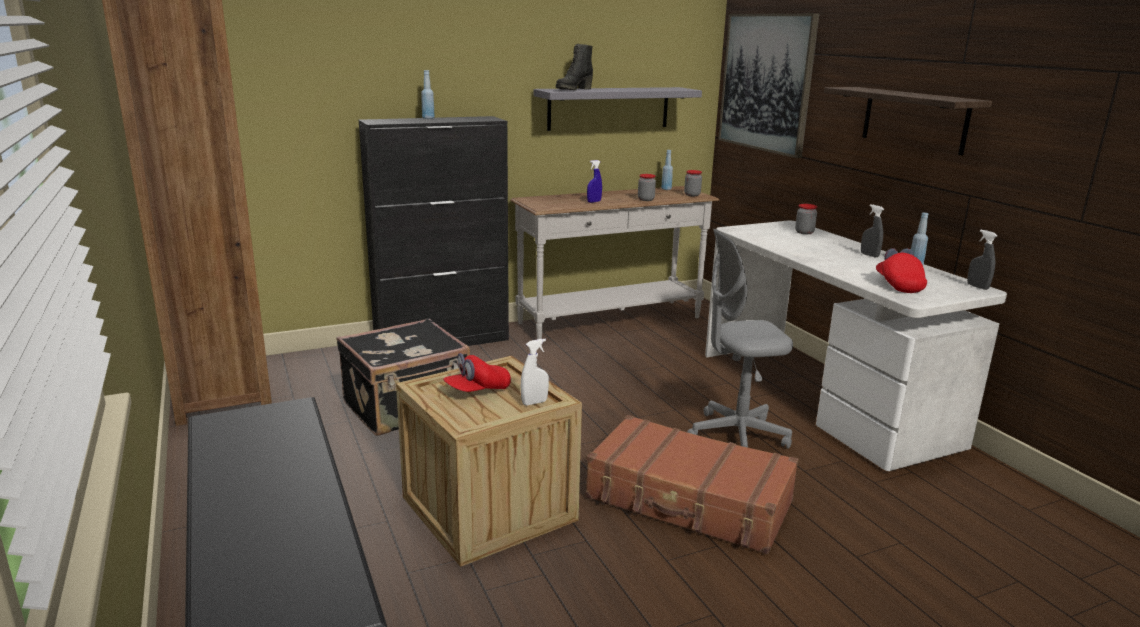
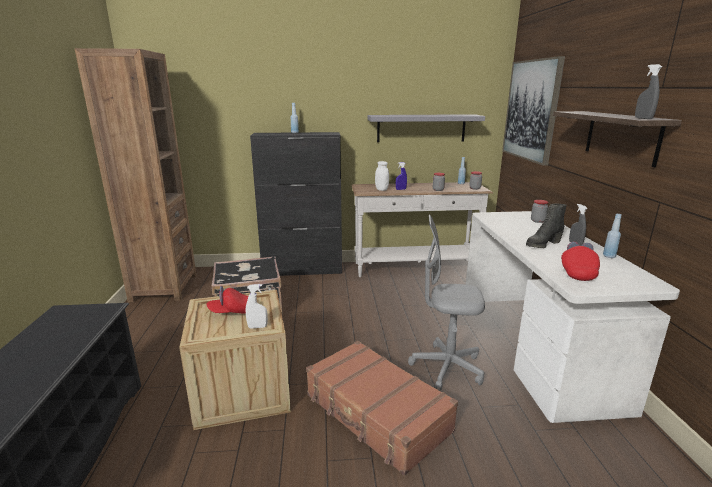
camera: 20 degrees right, 0 degrees up
black boot [556,44,593,90] -> black boot moved to [526,203,567,248]
grey spray bottle [967,230,997,290] -> grey spray bottle moved to [635,64,662,119]
none -> white jar [375,161,389,191]

